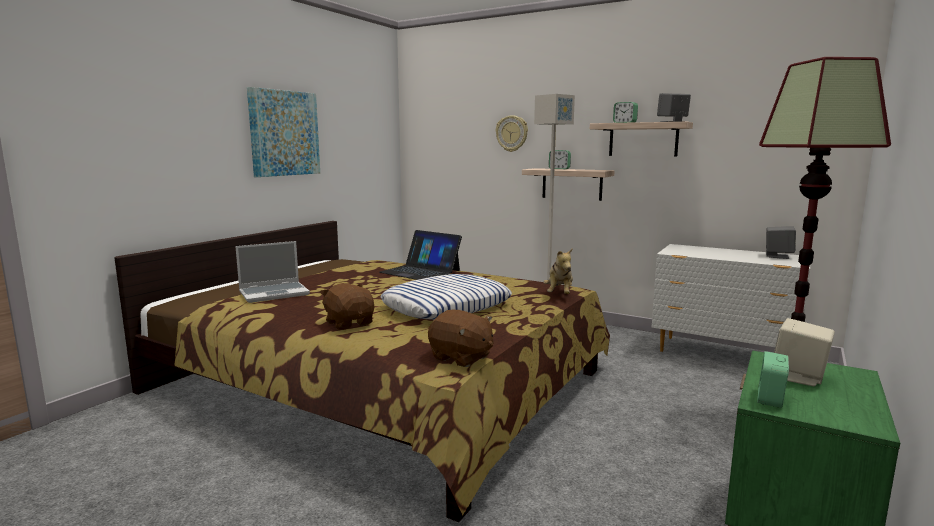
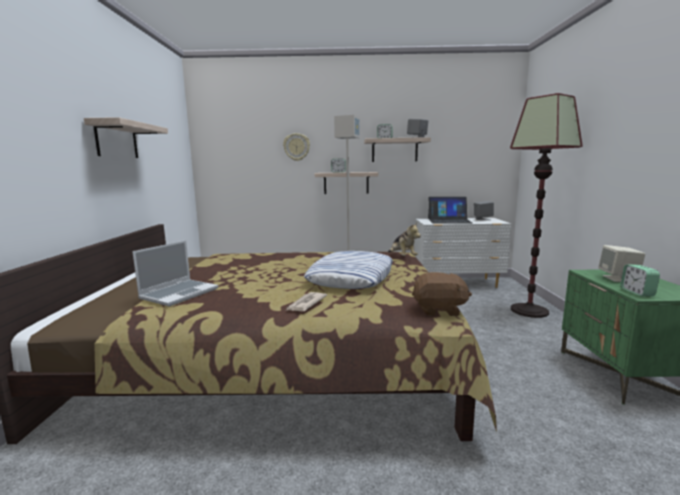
camera: 30 degrees left, 0 degrees up
picture [247,87,320,177] -> shelf [84,117,168,158]
brown plush toy [320,283,375,330] -> newspaper [287,292,327,312]
laptop [379,230,462,280] -> laptop moved to [428,197,472,223]

